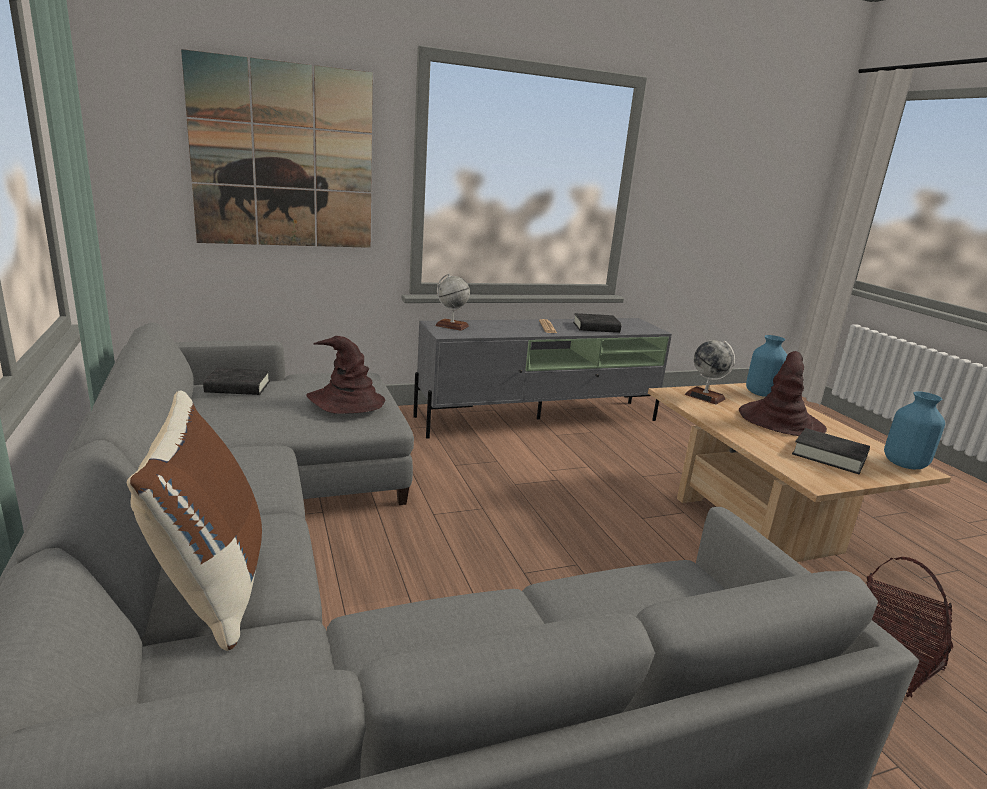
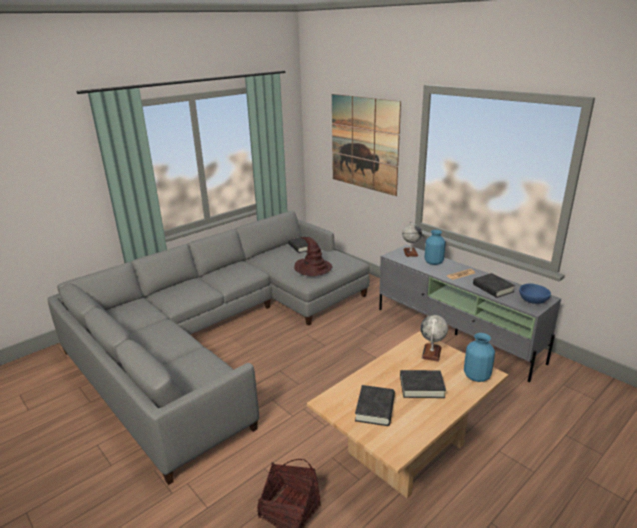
camera: 70 degrees right, 5 degrees up
brown pillow [127,390,262,651] -> none
brown hat [739,351,827,436] -> black book [400,370,446,398]
blue vase [884,391,945,469] -> blue vase moved to [425,230,446,265]
none -> blue bowl [519,283,551,304]

